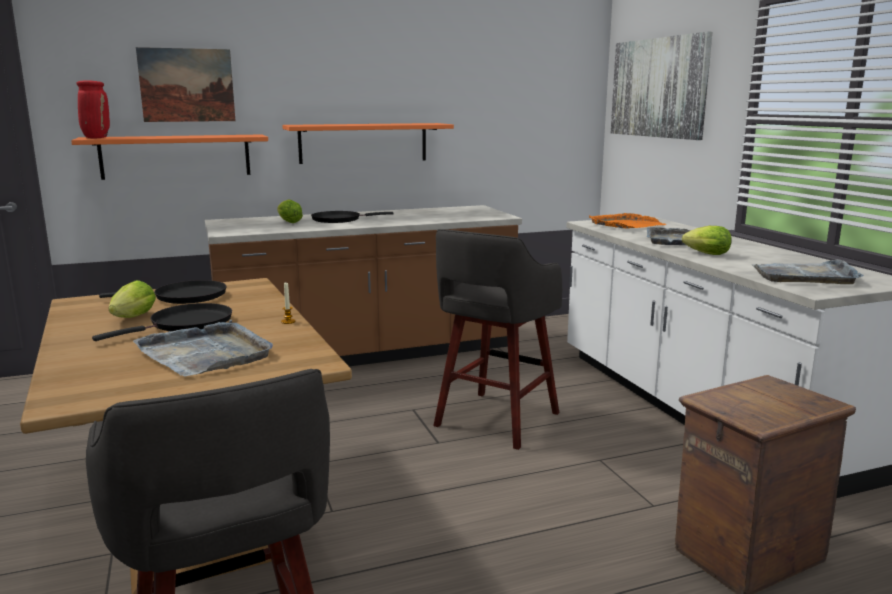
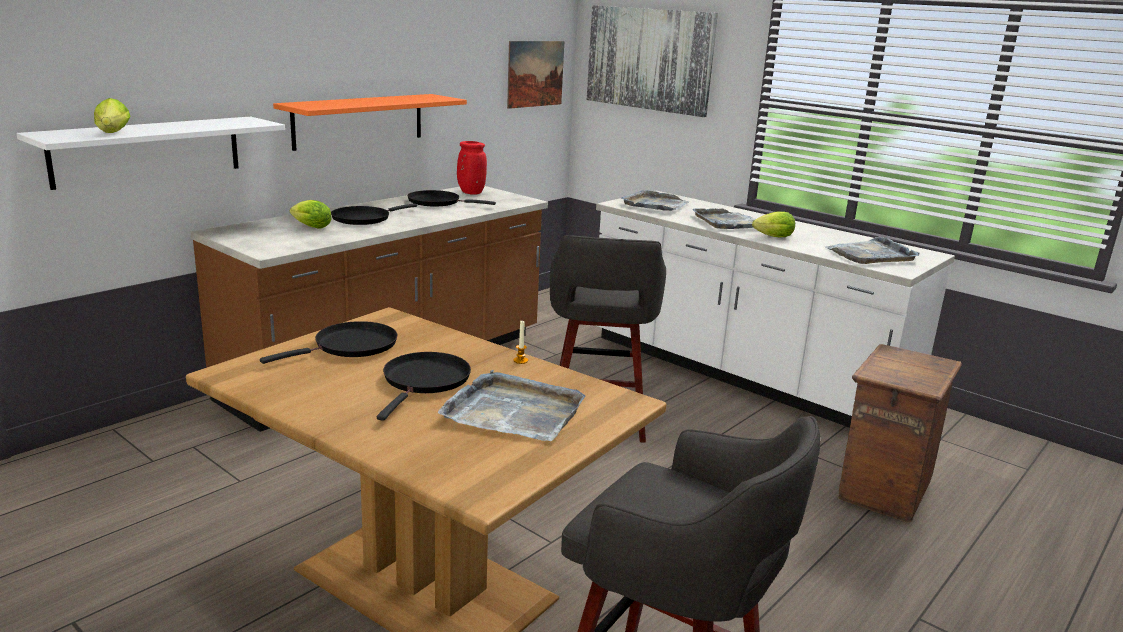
camera: 30 degrees left, 5 degrees up
orange shelf [71,134,268,180] -> white shelf [16,117,285,190]
red vase [76,80,110,138] -> red vase moved to [457,141,487,195]
lettuce [108,280,156,318] -> lettuce moved to [94,98,131,133]
picture [136,47,235,122] -> picture moved to [507,41,564,109]
orange tray [589,213,666,229] -> grey tray [621,190,690,211]
none -> black frying pan [407,190,496,206]

